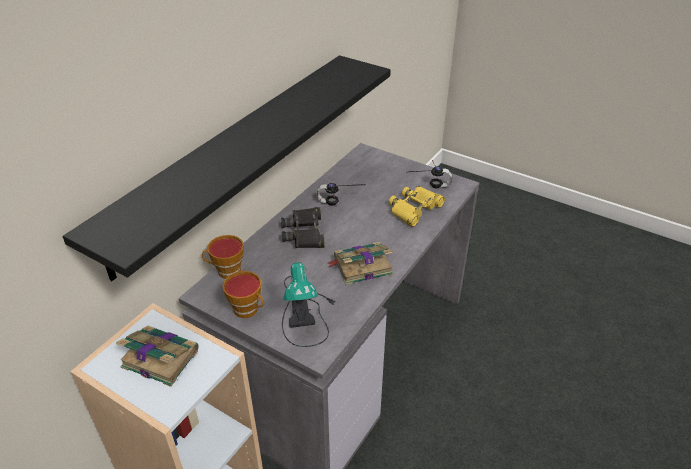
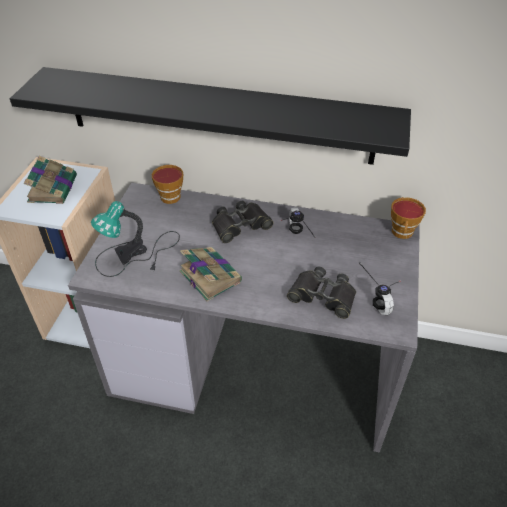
camera: 70 degrees right, 5 degrees up
cup [222,271,264,318] -> cup moved to [391,197,426,239]
yellow binoculars [389,186,445,227] -> black binoculars [287,267,356,319]

